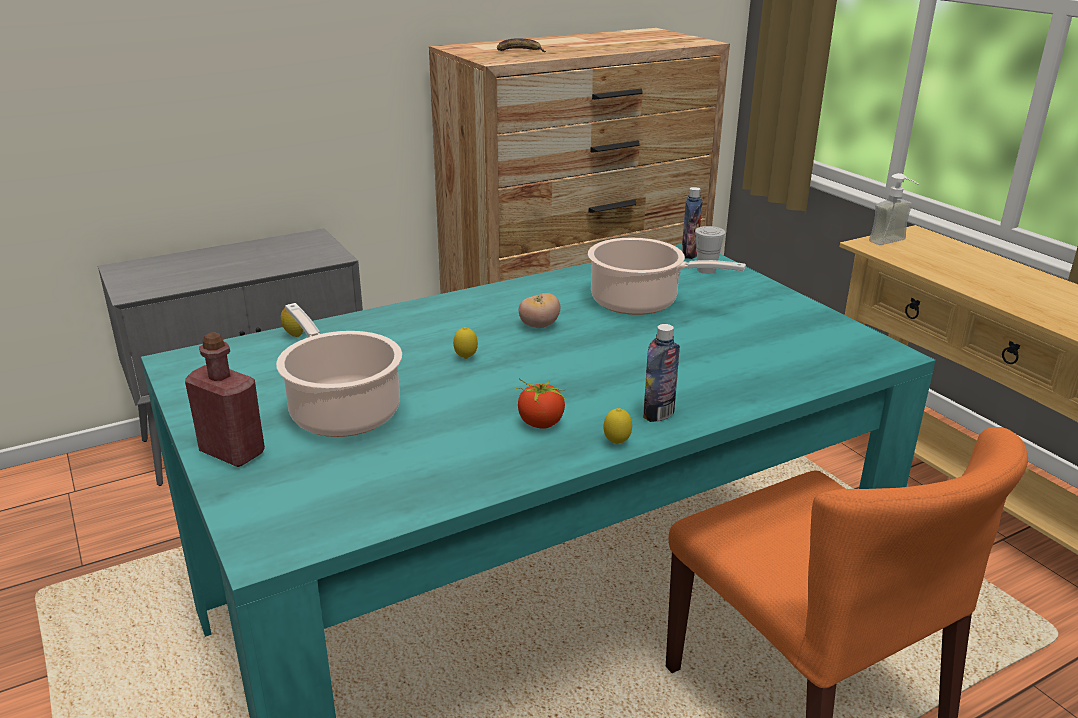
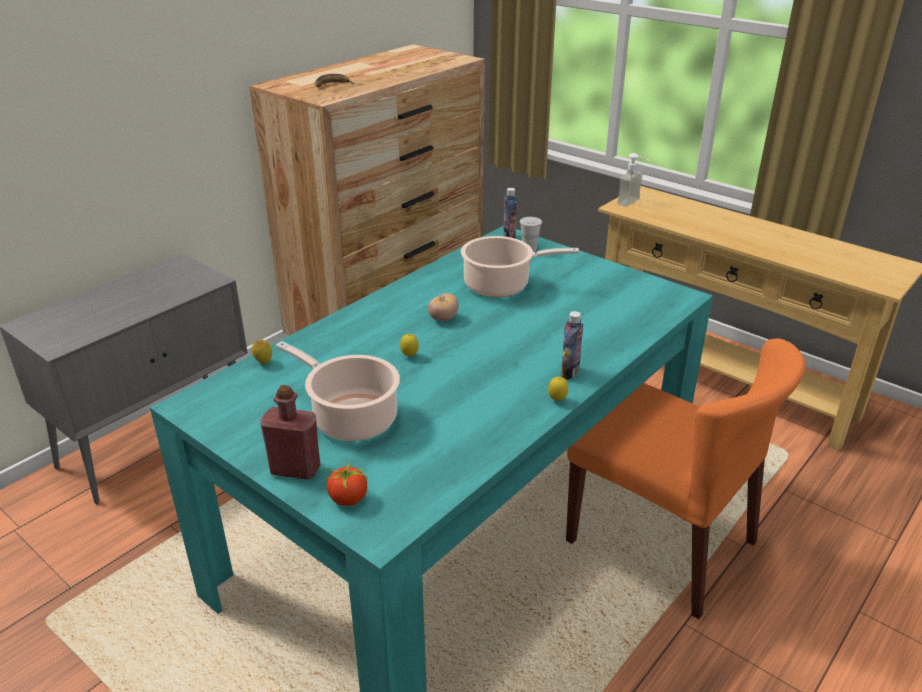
camera: 20 degrees left, 5 degrees up
tomato [516,378,566,429] -> tomato moved to [324,462,368,506]

